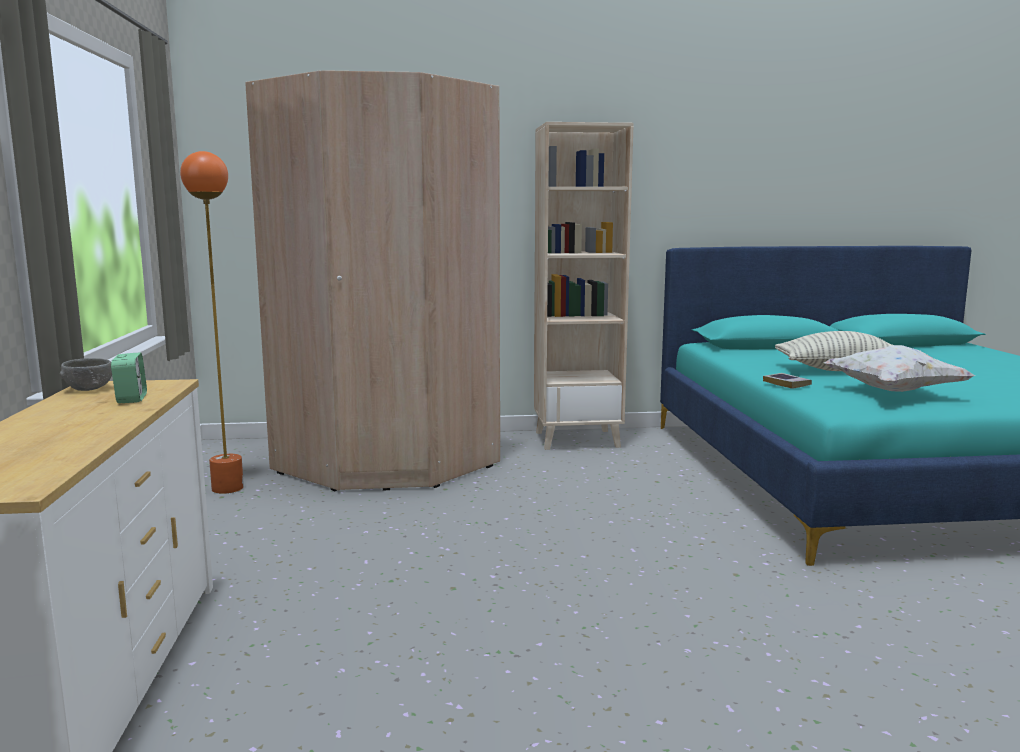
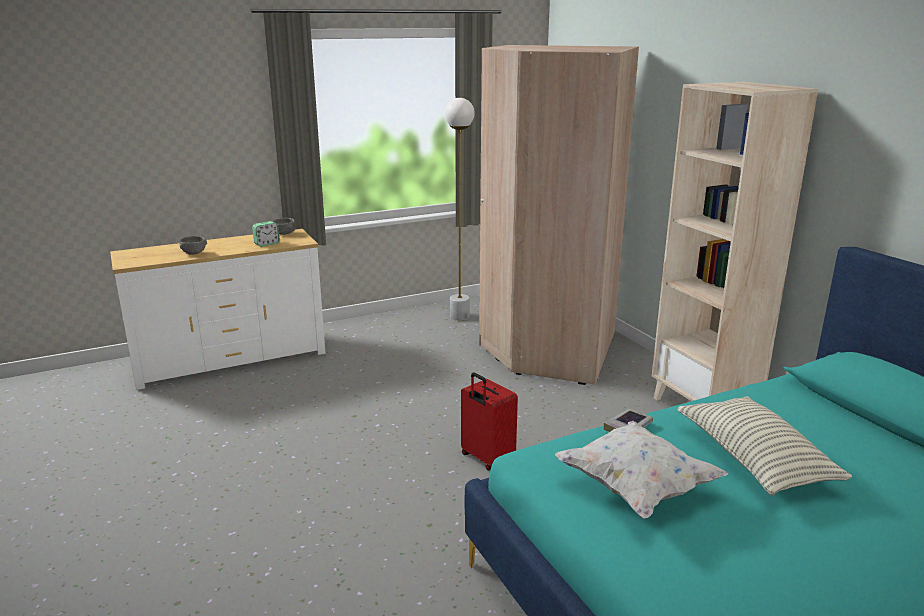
camera: 70 degrees right, 10 degrees up
orange floor lamp [180,151,244,494] -> white floor lamp [445,98,475,321]
none -> grey bowl [179,236,207,255]
none -> red suitcase [461,373,518,470]

